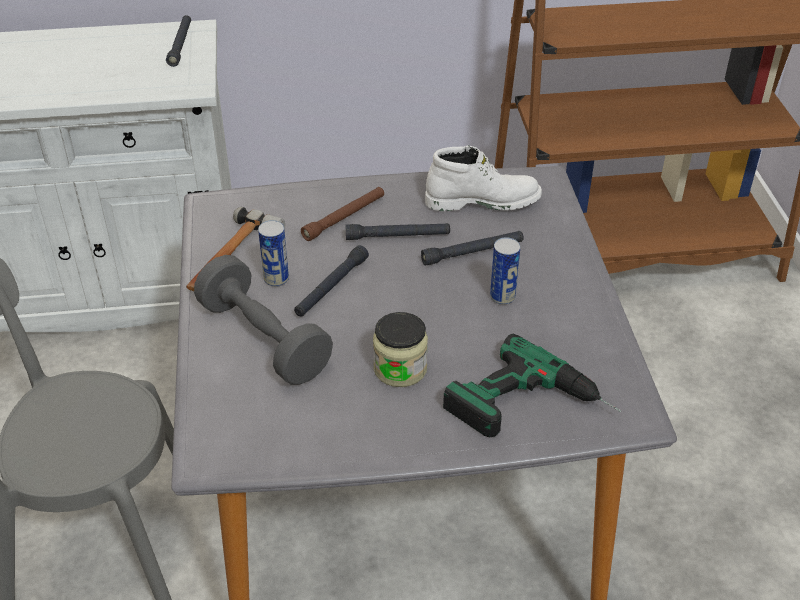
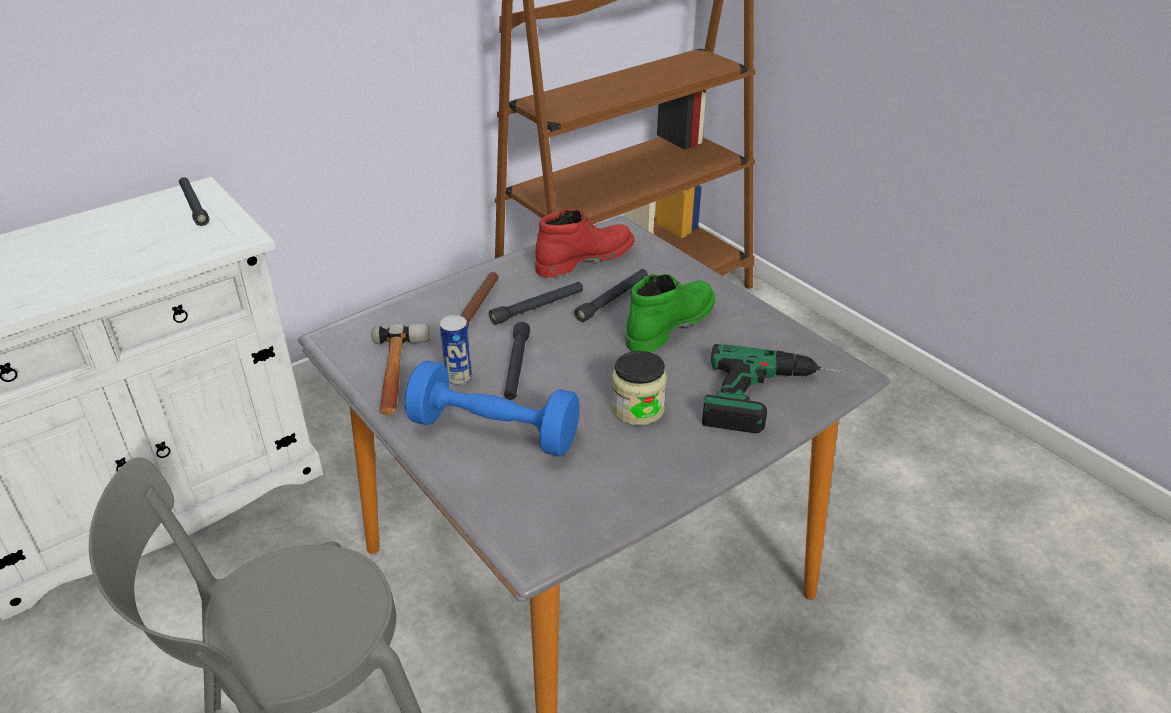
camera: 30 degrees left, 5 degrees down
grey dumbbell [194,255,333,385] -> blue dumbbell [405,361,580,457]
white boot [425,146,542,211] -> red boot [535,209,634,278]
can [490,237,520,305] -> green boot [626,274,715,353]

